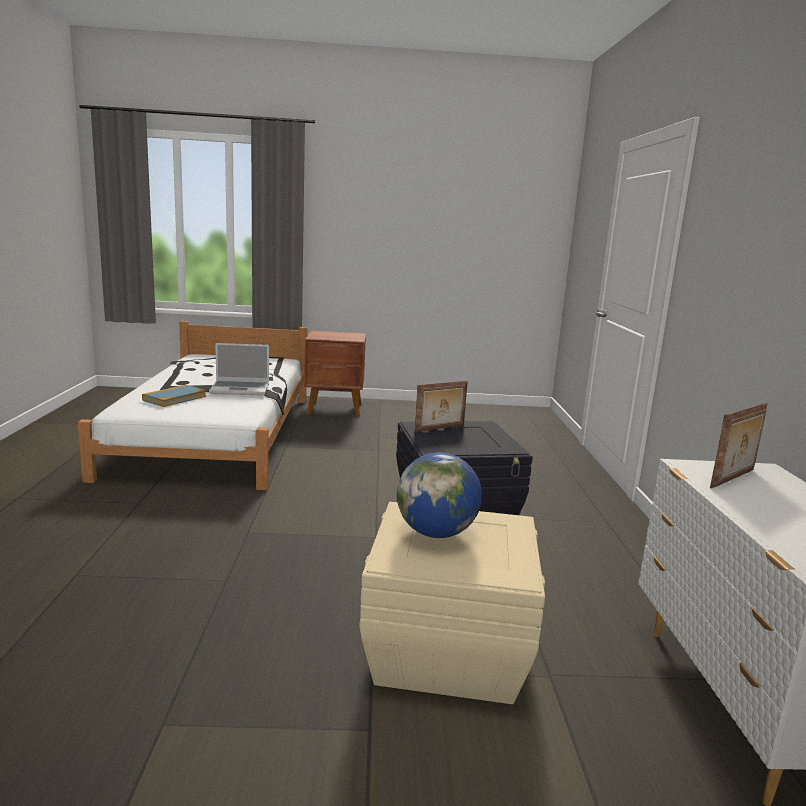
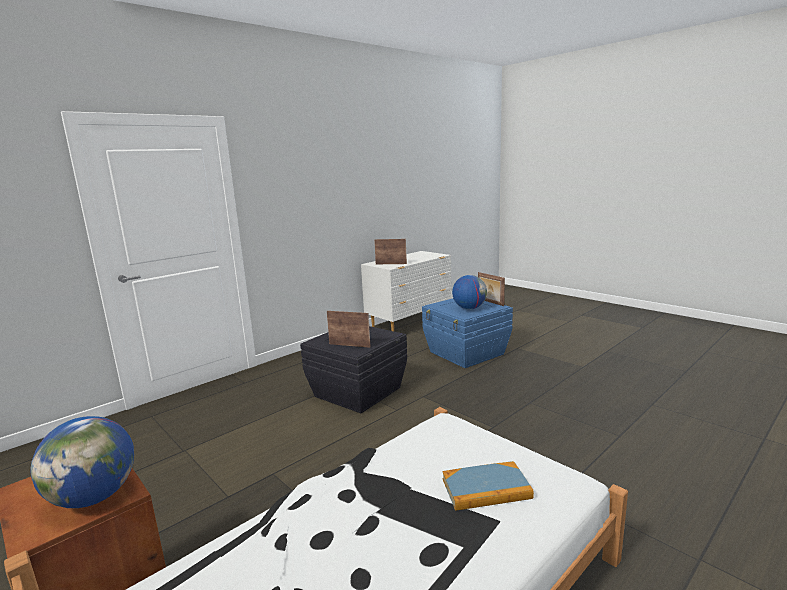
camera: 130 degrees left, 0 degrees up
laptop [209,343,269,396] -> none
beige storage box [359,502,545,704] -> blue storage box [422,299,513,368]
none -> globe [31,416,134,508]
none -> picture frame [478,272,505,306]

